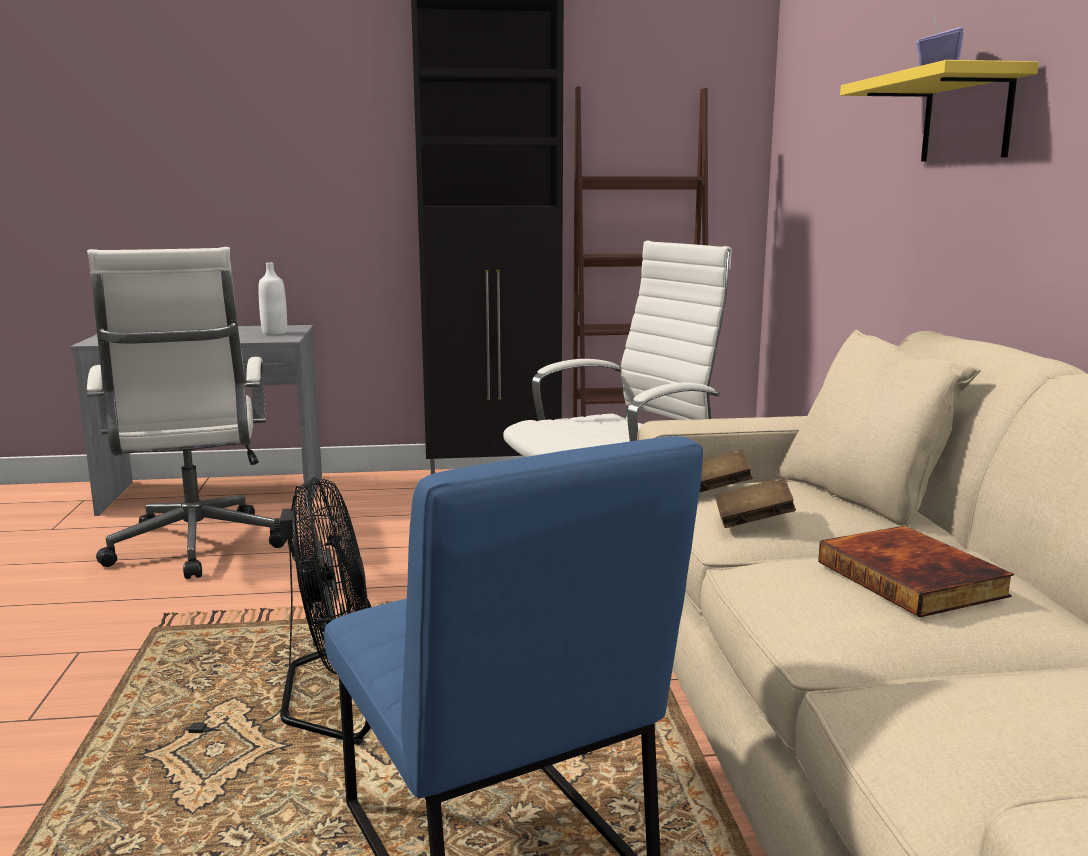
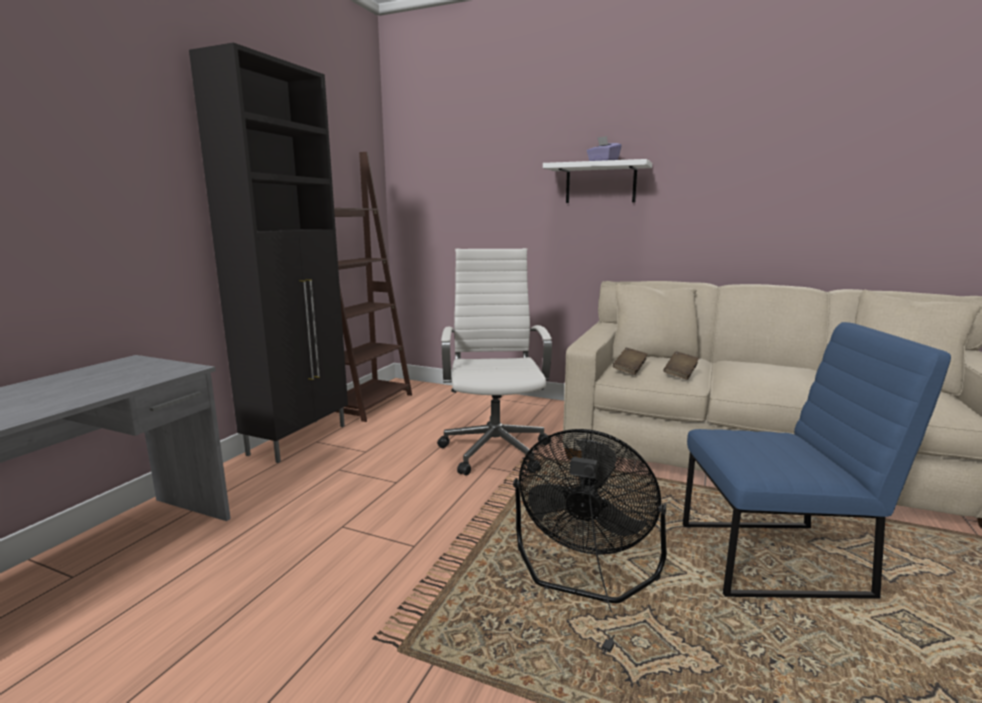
camera: 60 degrees left, 0 degrees up
white office chair [87,247,288,579] -> none
white bottle [258,263,287,335] -> none
book [818,526,1014,617] -> none
yellow shelf [840,60,1039,162] -> white shelf [543,159,652,203]

